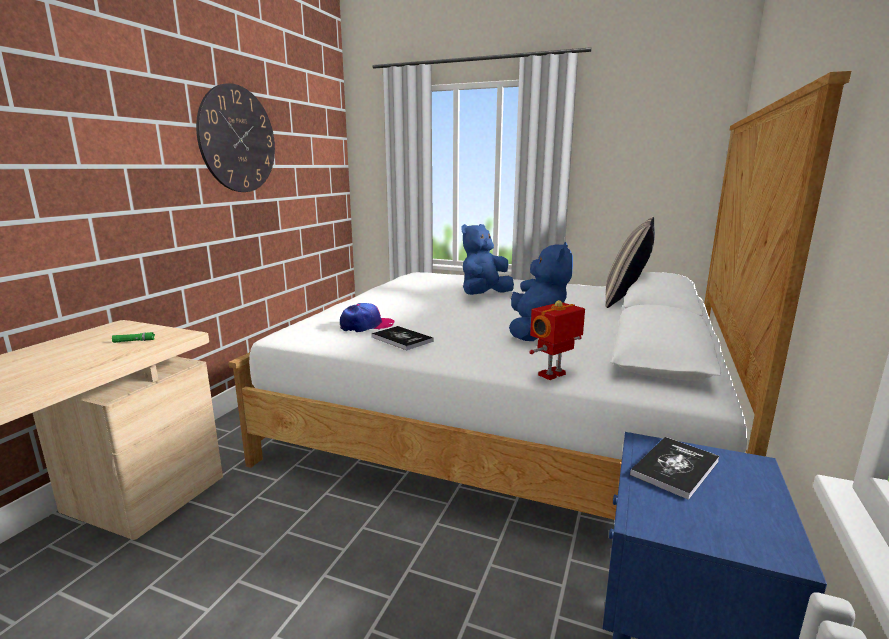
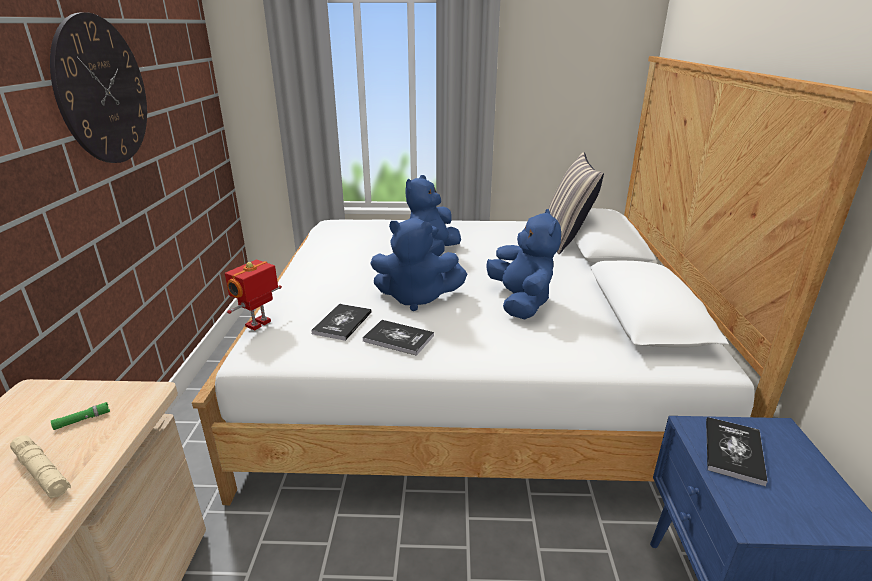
camera: 20 degrees left, 10 degrees up
cap [340,303,395,332] -> book [311,304,372,341]
toy robot [529,300,585,380] -> toy robot moved to [225,260,282,330]
none -> beige flashlight [10,436,71,499]
none -> blue plush toy [370,218,467,311]

